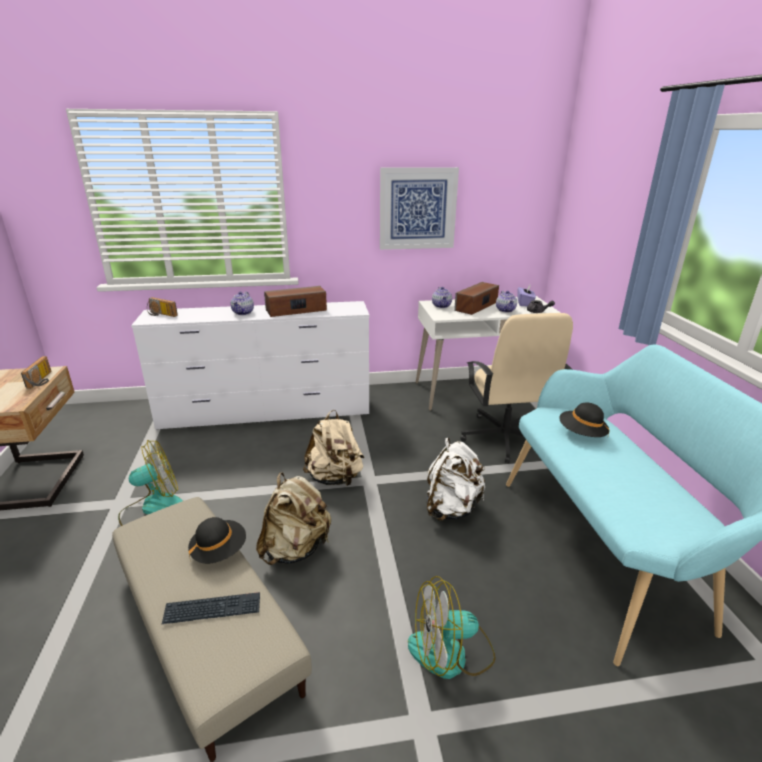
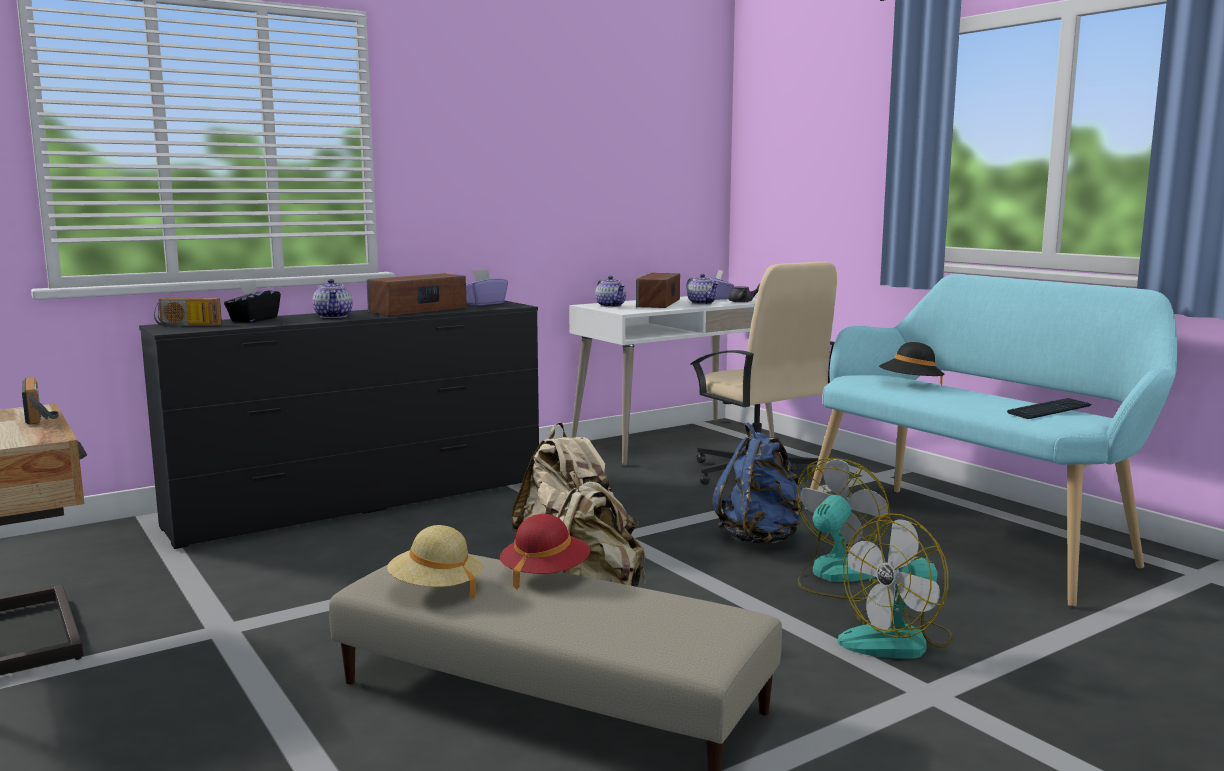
camera: 25 degrees left, 15 degrees down
fan [118,440,183,526] -> fan moved to [796,458,890,600]
white dresser [131,301,369,430] -> black dresser [139,300,539,549]
keyboard [162,592,260,624] -> keyboard moved to [1007,398,1092,419]
black hat [188,517,246,564] -> red hat [500,514,591,590]
picture [380,167,459,250] -> none
white backpack [426,438,485,521] -> blue backpack [713,422,803,544]
none -> black tissue box [224,281,281,322]
none -> beige hat [387,525,483,598]
none -> purple tissue box [466,269,508,306]

